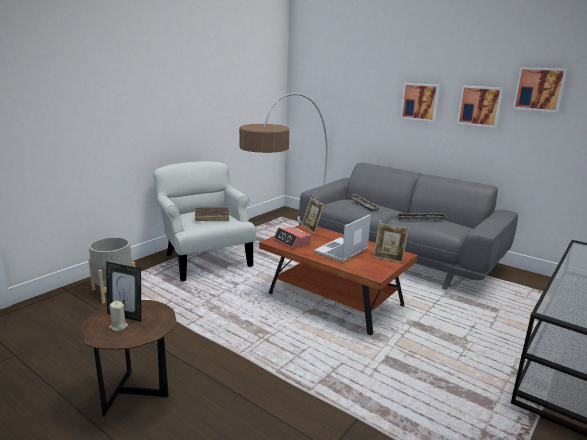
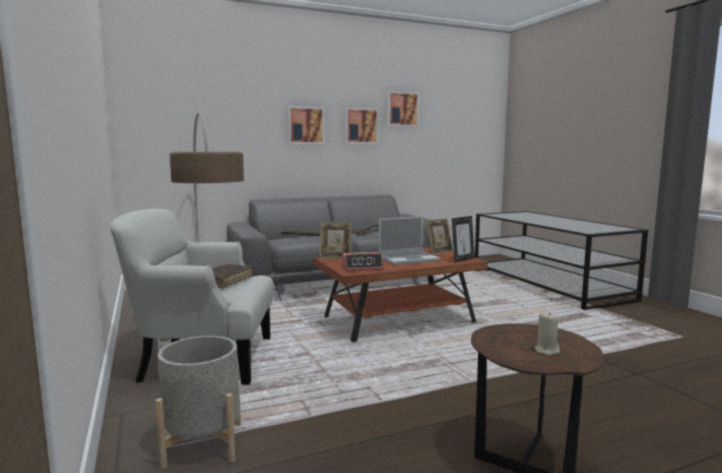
camera: 60 degrees left, 10 degrees down
picture frame [106,262,141,321] -> picture frame moved to [452,216,475,263]
laptop [314,214,371,262] -> laptop turned 90 degrees counterclockwise [379,216,440,265]

